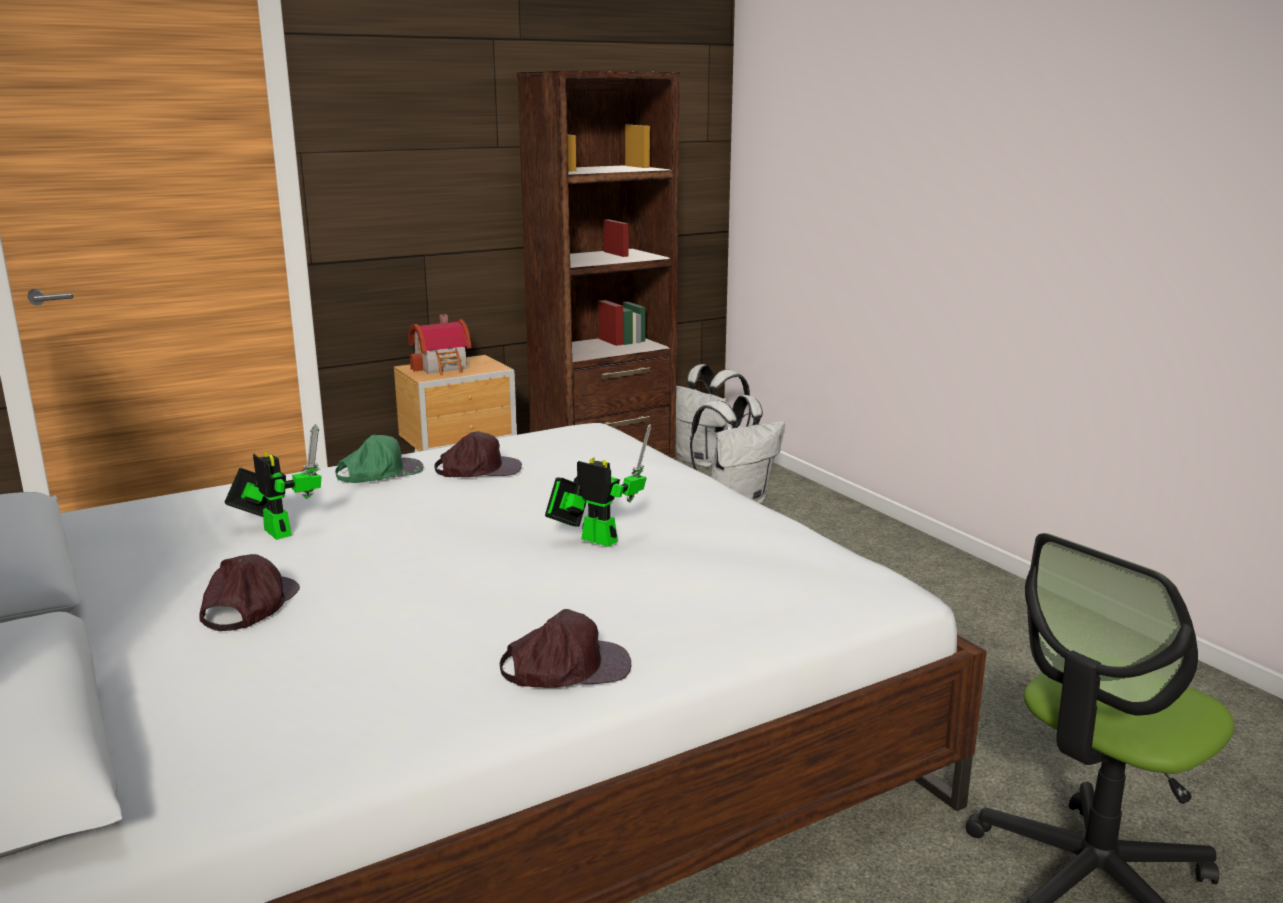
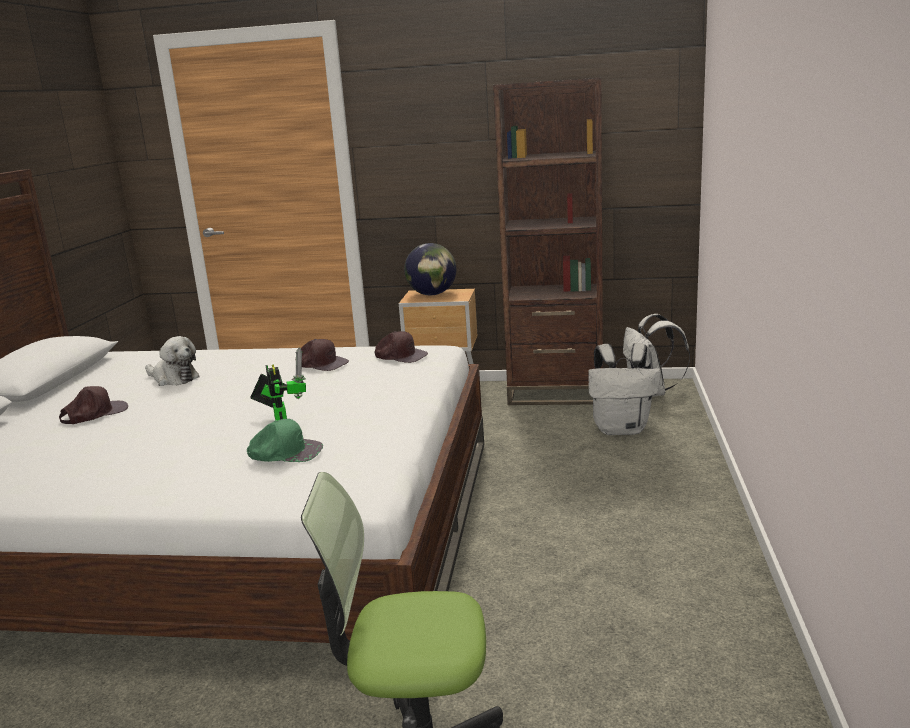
camera: 40 degrees right, 0 degrees up
toy robot [224,424,321,540] -> plush toy [145,336,200,386]
green cap [335,434,424,483] -> green cap moved to [247,419,323,462]
toy house [408,314,472,375] -> globe [404,243,456,295]
brown cap [500,609,631,688] -> brown cap moved to [375,331,428,363]

